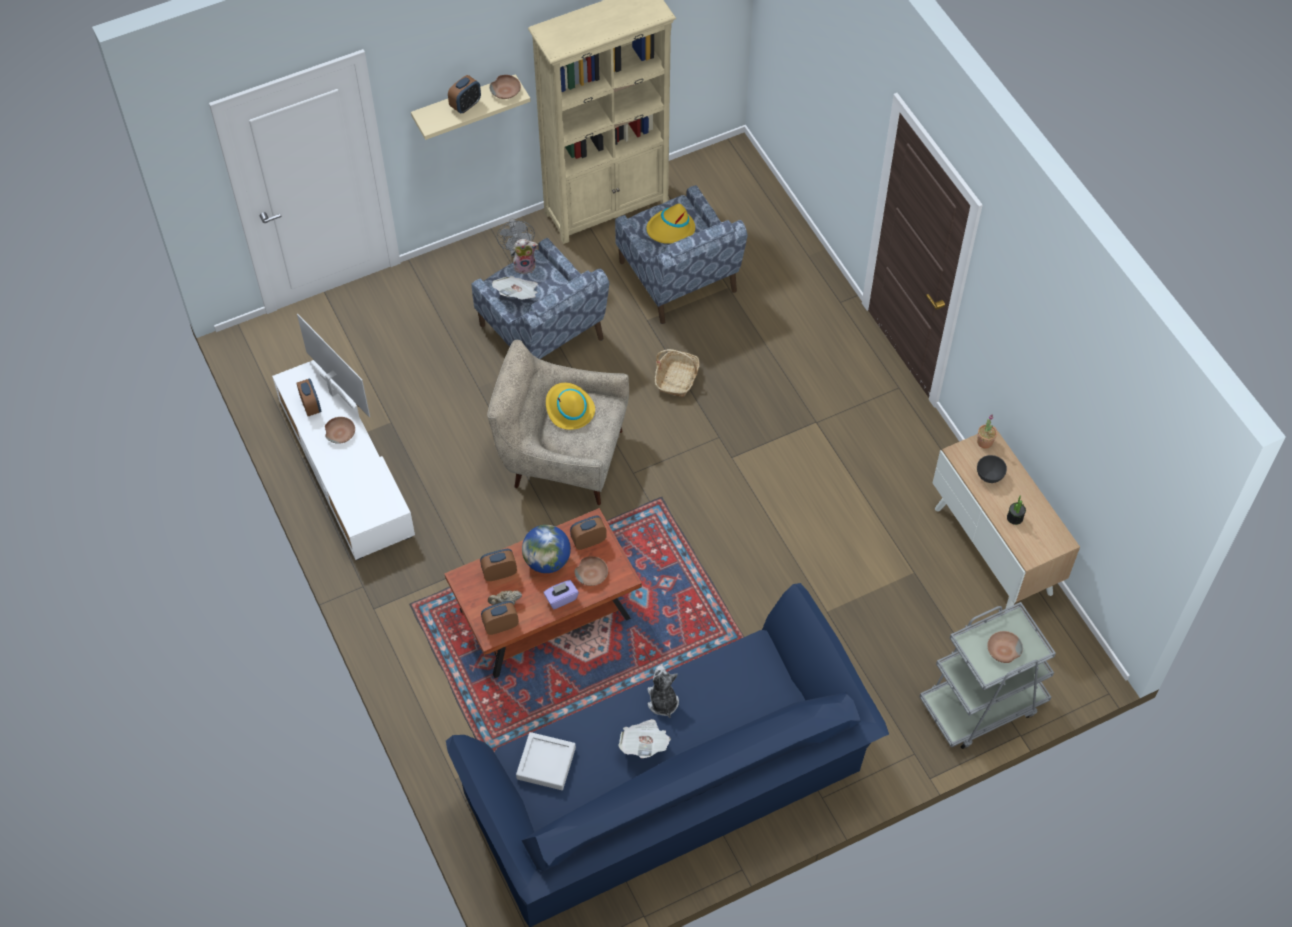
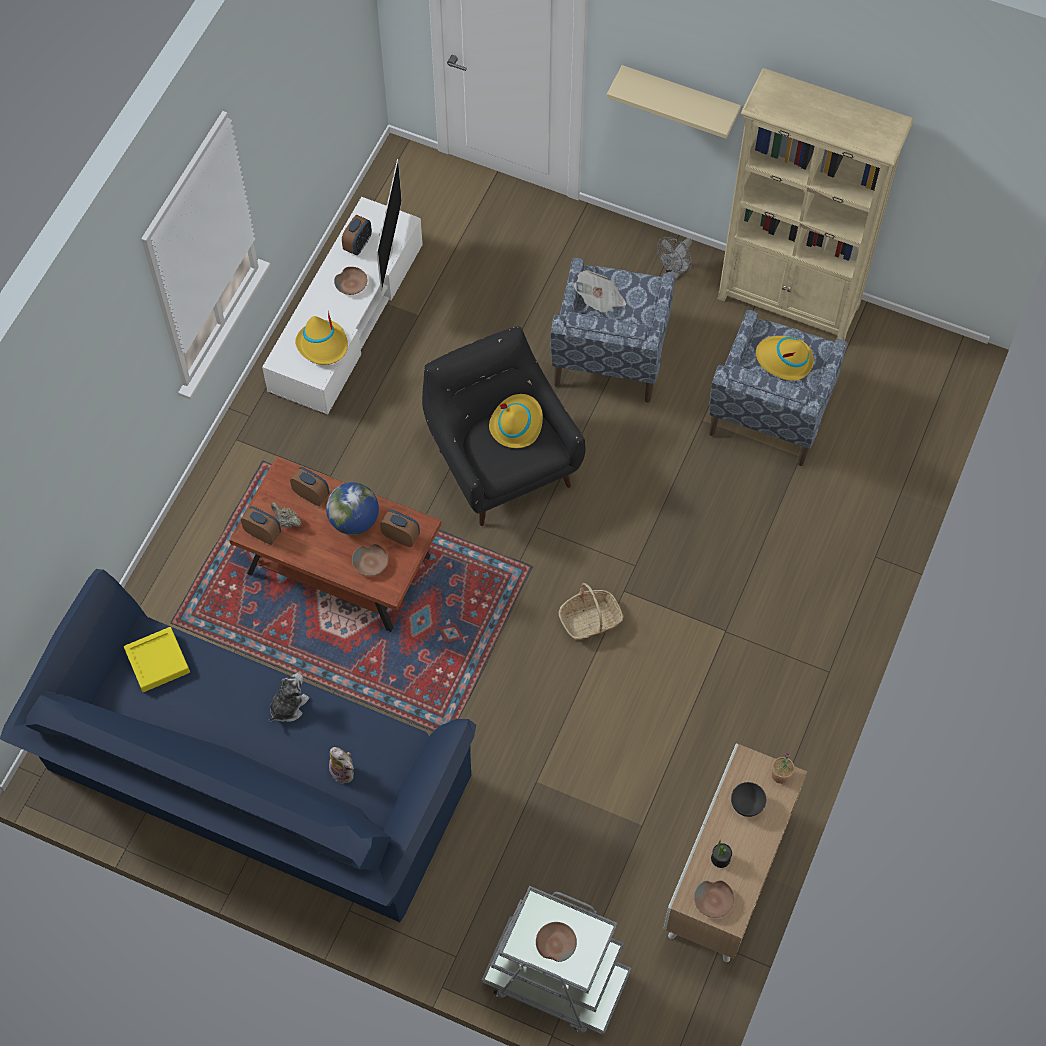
camera: 50 degrees right, 5 degrees up
alarm clock [448,75,481,113] -> none
beige armchair [487,340,629,505] -> black armchair [422,326,585,526]
brown bowl [489,75,521,99] -> brown bowl moved to [694,880,734,918]
plush toy [513,239,538,274] -> plush toy moved to [329,747,354,784]
grey tray [516,732,576,790] -> yellow tray [124,627,190,692]
purple tissue box [543,580,579,609] -> none
newspaper [618,719,671,758] -> none
basket [655,349,700,397] -> basket moved to [559,583,623,640]
none -> yellow hat [295,311,348,365]

